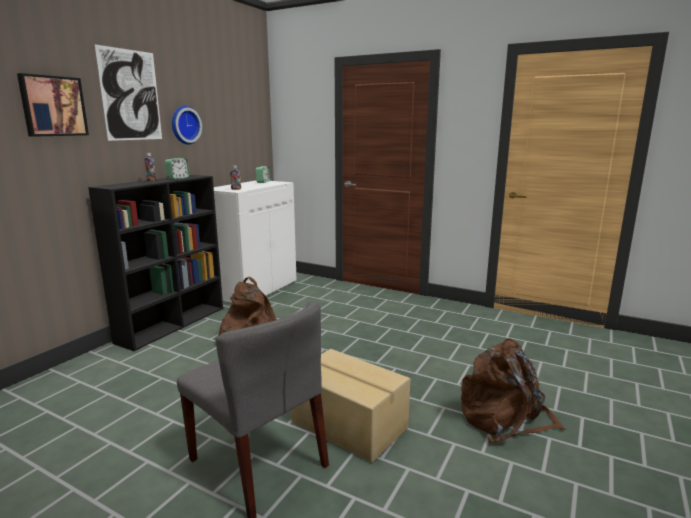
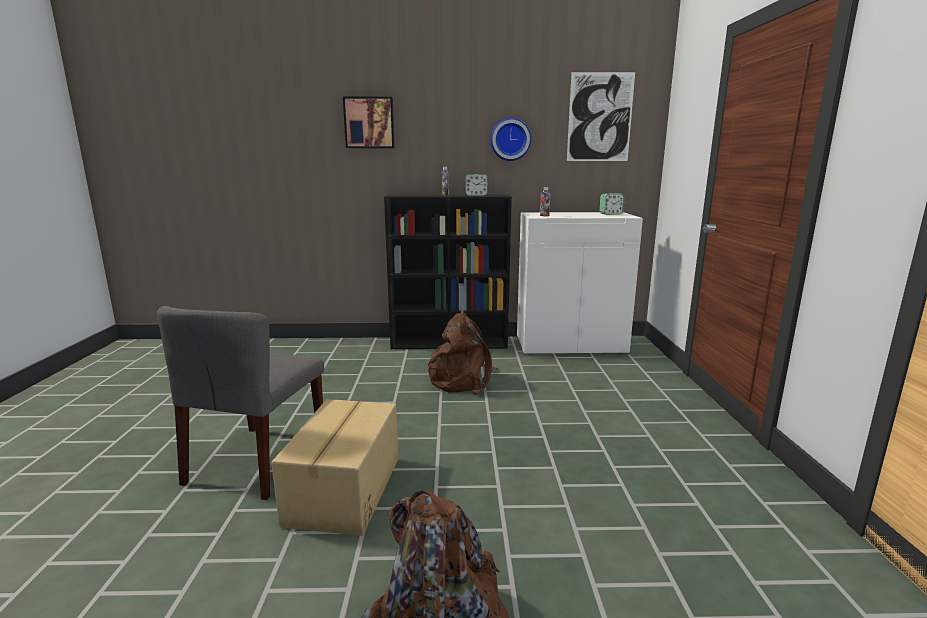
camera: 60 degrees right, 0 degrees up
picture [94,44,162,141] -> picture moved to [567,72,635,161]

